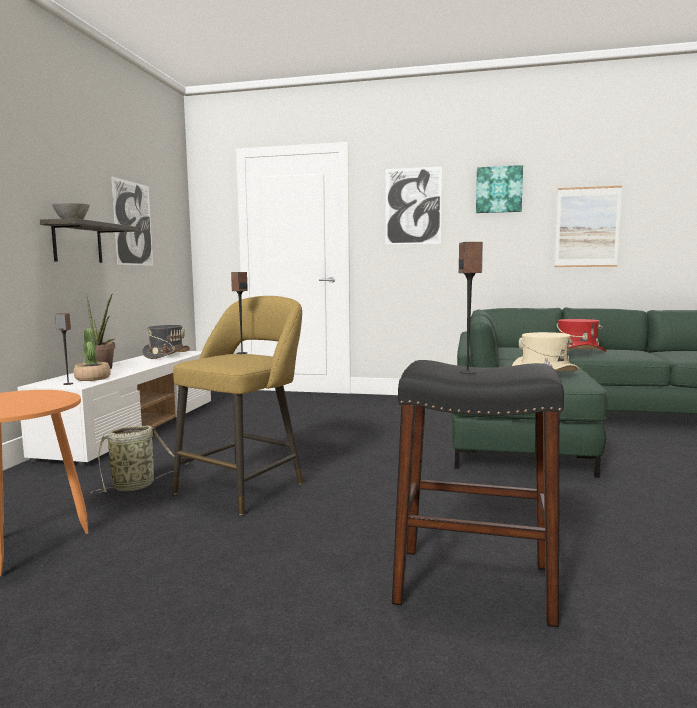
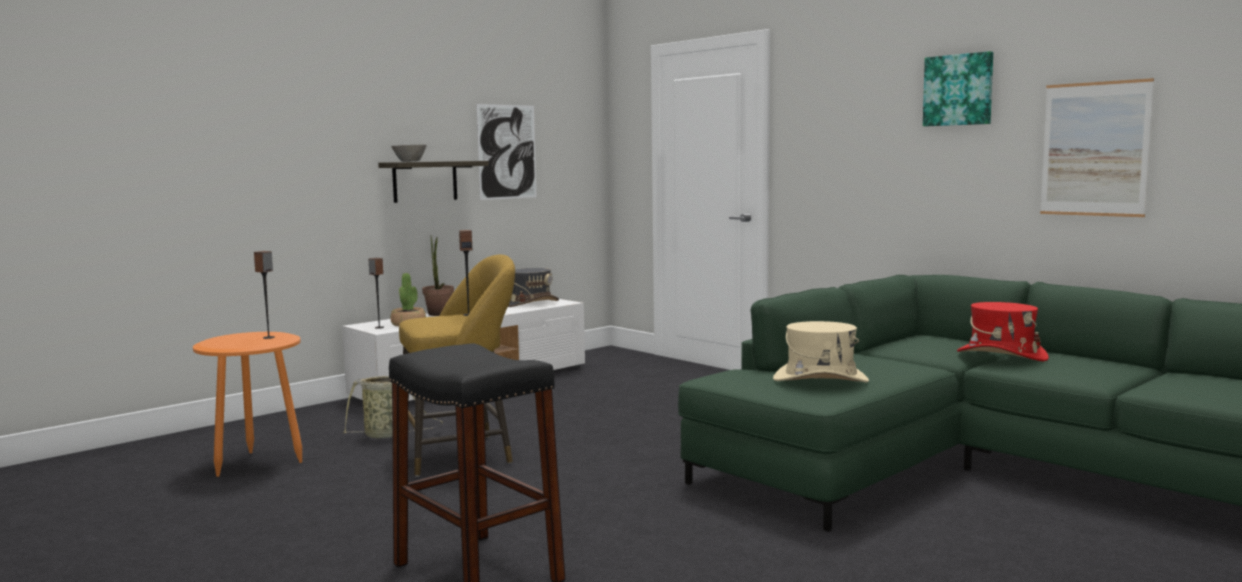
camera: 35 degrees right, 0 degrees up
picture [386,166,442,245] -> none
speaker [459,242,483,374] -> speaker moved to [254,251,275,339]

